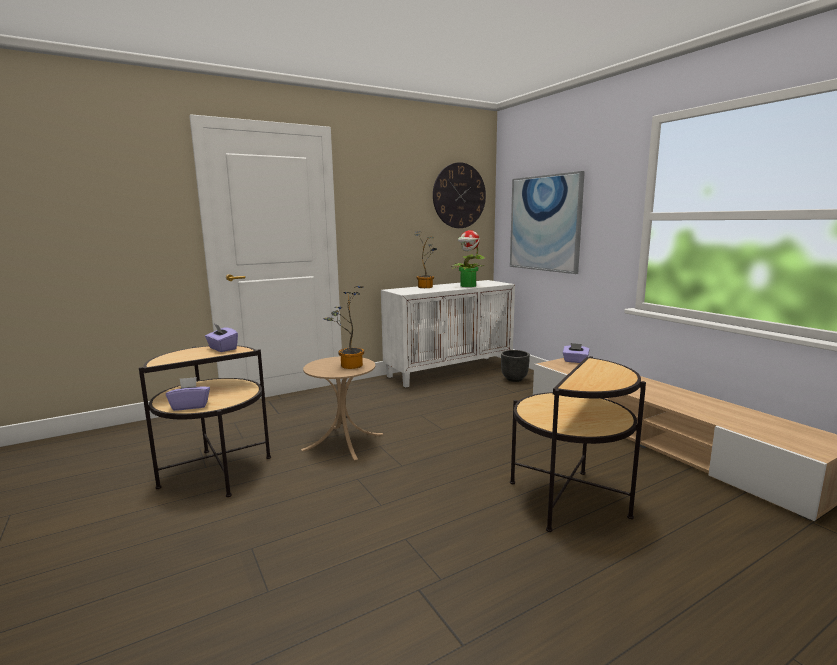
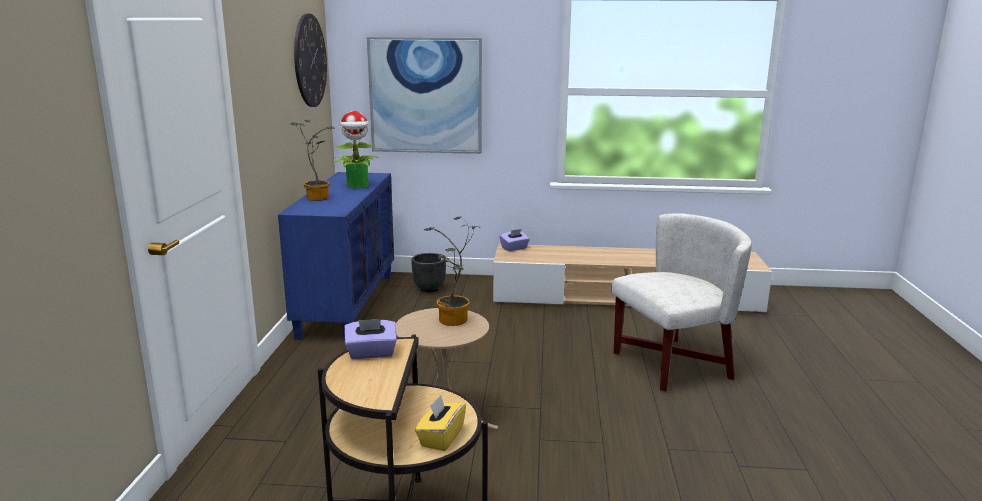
camera: 55 degrees left, 5 degrees up
purple tissue box [166,377,210,411] -> yellow tissue box [415,395,466,451]
white cabinet [381,280,515,388] -> blue cabinet [278,172,394,342]
side table [510,356,646,532] -> white armchair [611,213,752,391]

